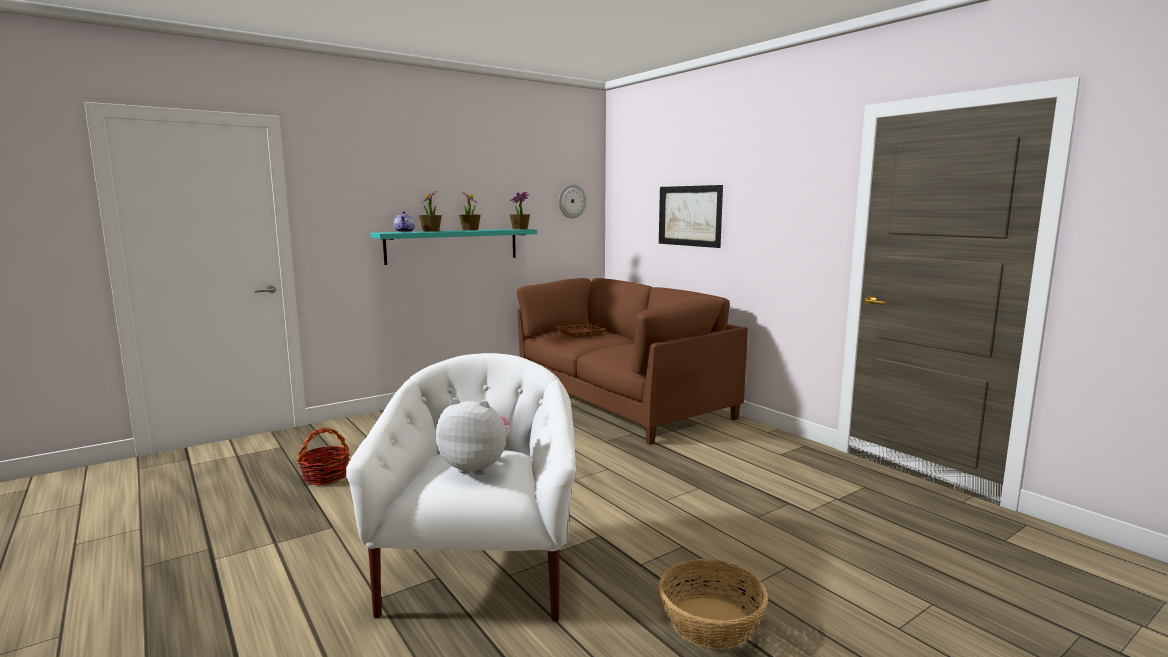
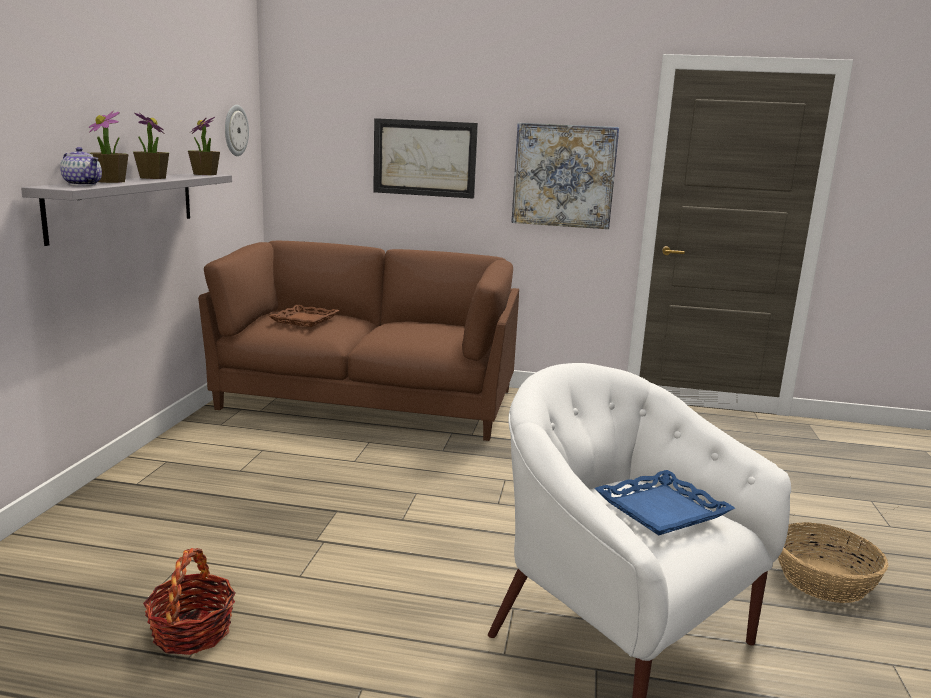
camera: 45 degrees left, 5 degrees up
turquoise shelf [370,229,537,265] -> grey shelf [21,173,232,246]
plush toy [436,398,510,475] -> blue tray [594,470,735,535]
none -> picture [511,123,619,229]

